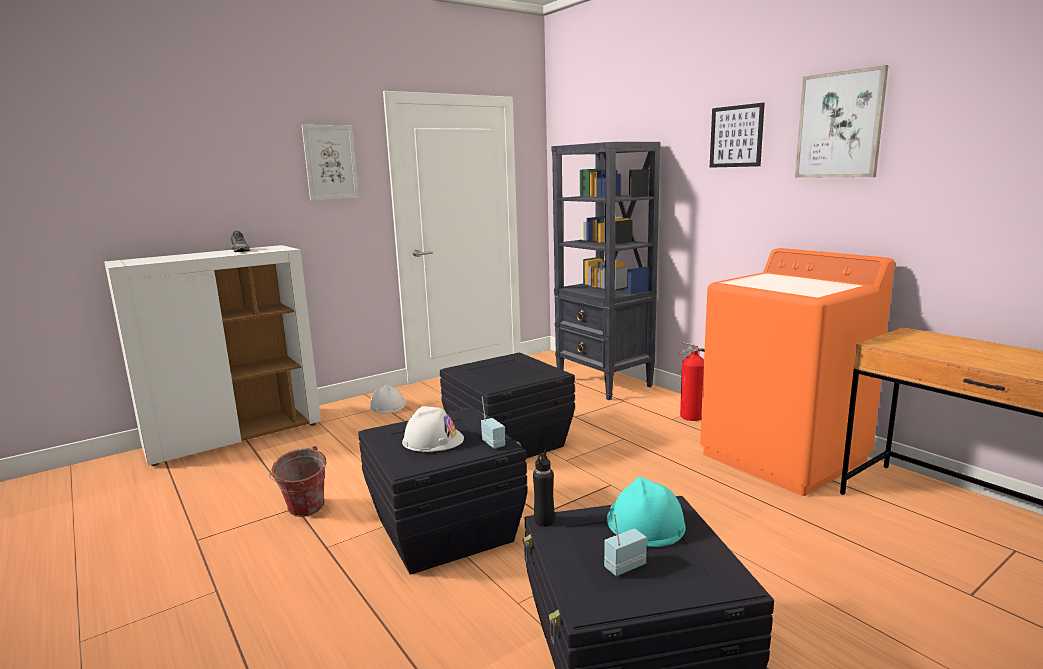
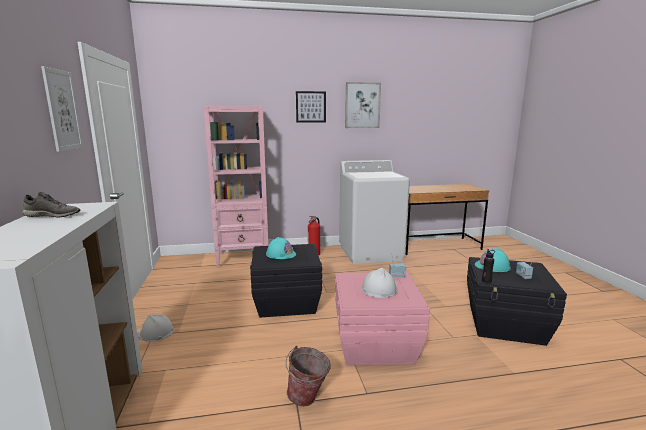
camera: 65 degrees left, 0 degrees up
black storage box [358,408,528,575] -> pink storage box [335,272,430,365]
black bookcase [552,142,660,400] -> pink bookcase [203,106,268,267]
orange washing machine [700,248,895,496] -> white washing machine [339,160,410,264]
none -> turquoise hard hat [266,237,296,259]

